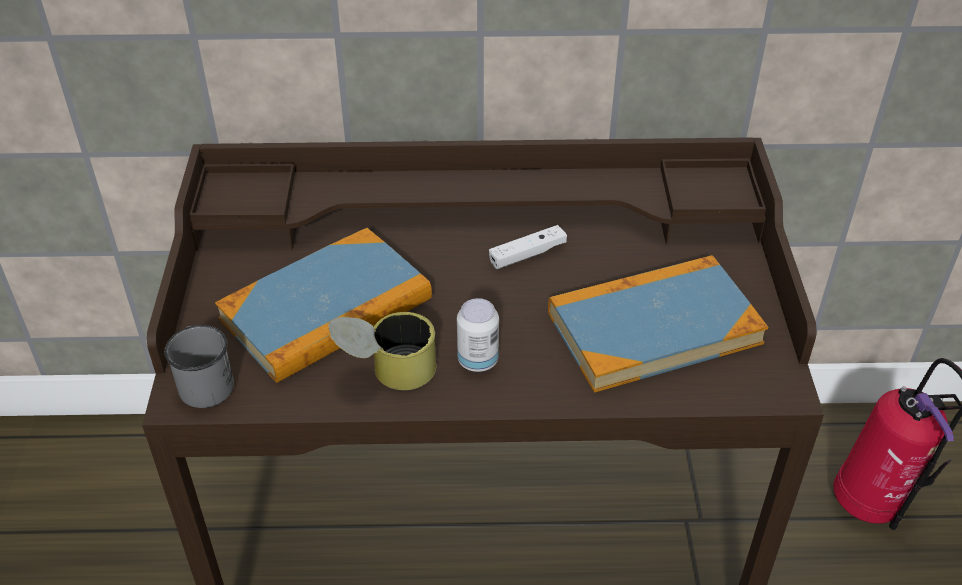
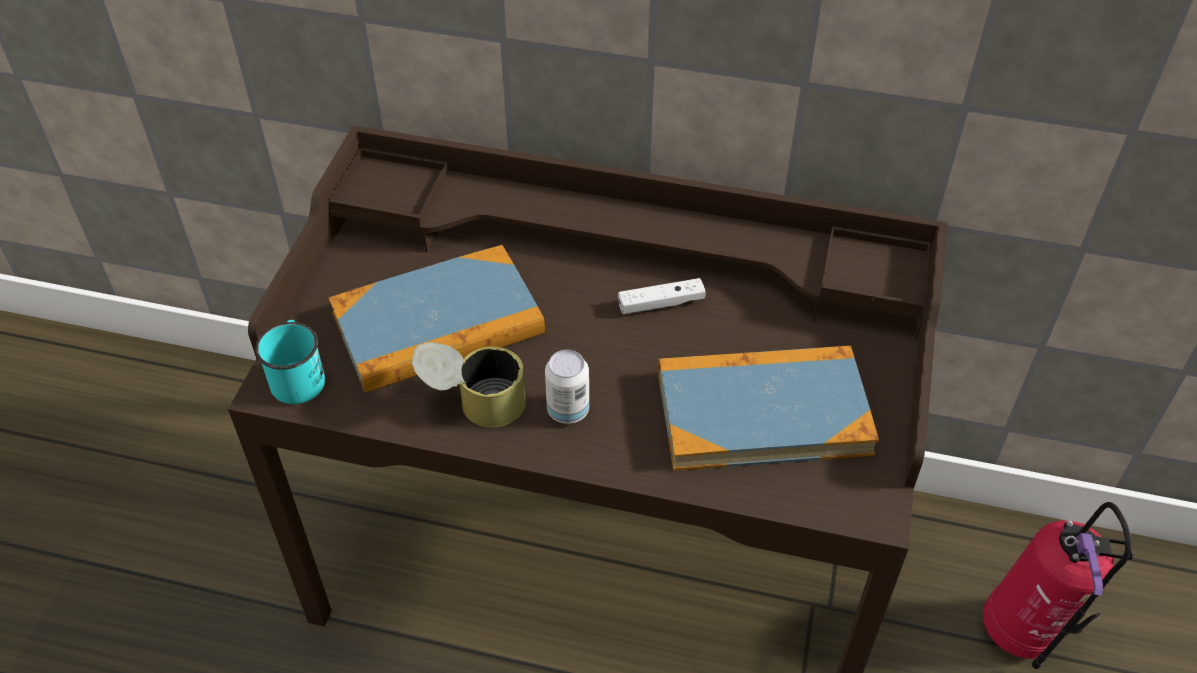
camera: 15 degrees right, 5 degrees up
grey mug [164,325,234,408] -> turquoise mug [255,320,325,404]

